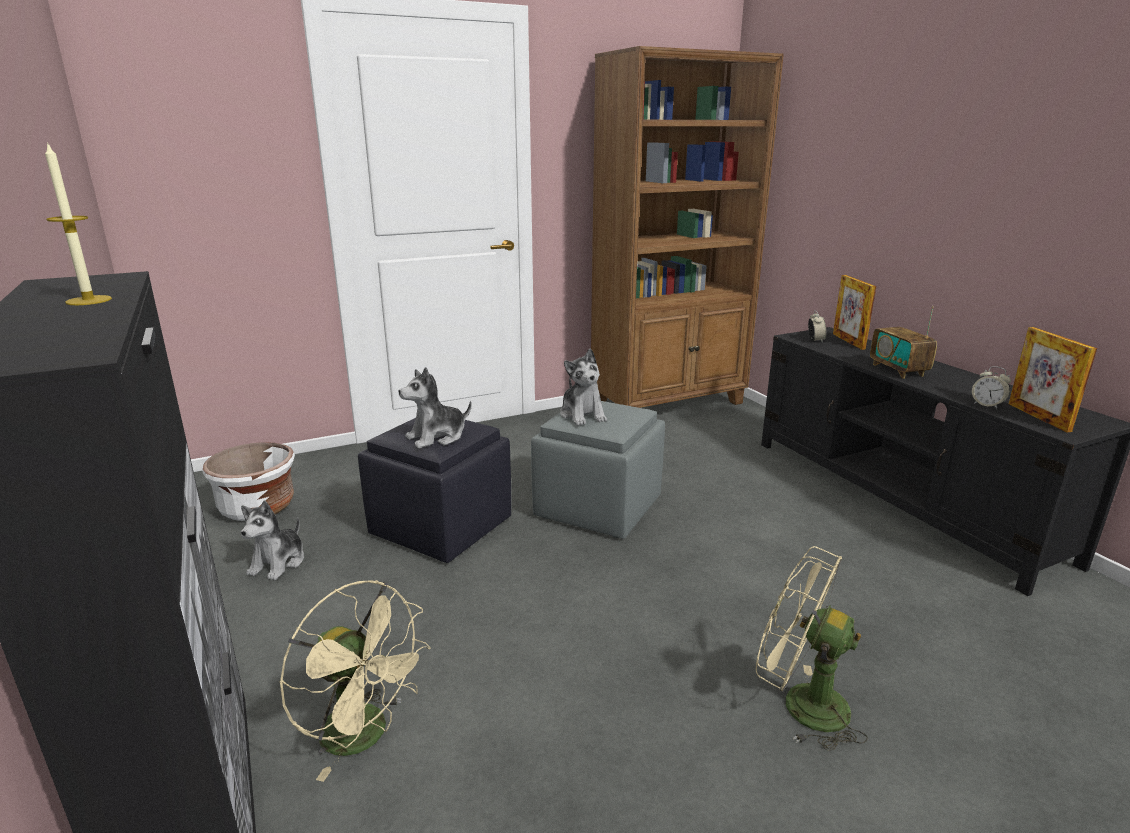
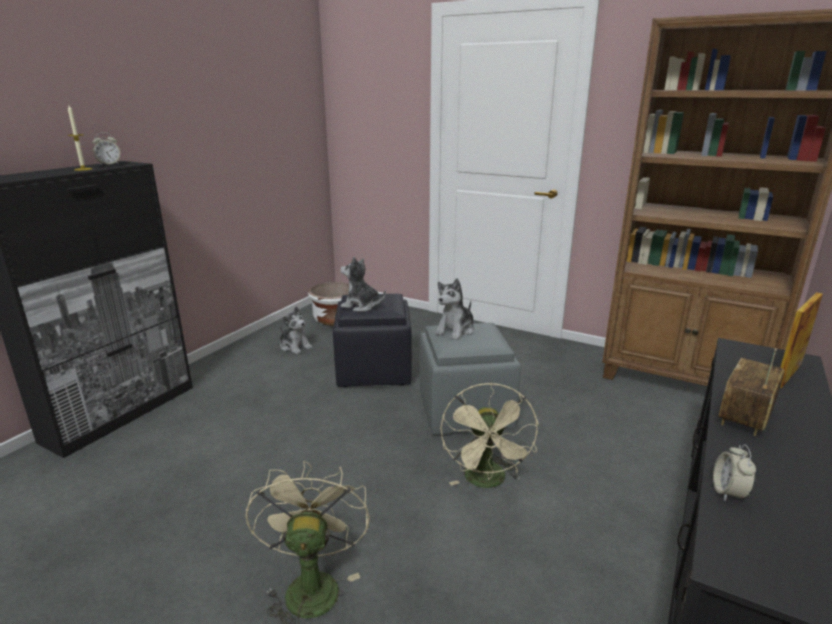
camera: 55 degrees right, 0 degrees up
plush toy [241,500,304,580] -> plush toy turned 120 degrees counterclockwise [280,307,312,354]
beige fan [280,580,431,782] -> beige fan moved to [440,383,539,488]
alarm clock [808,310,826,343] -> alarm clock moved to [92,132,120,166]
picture frame [1009,327,1097,432] -> none

